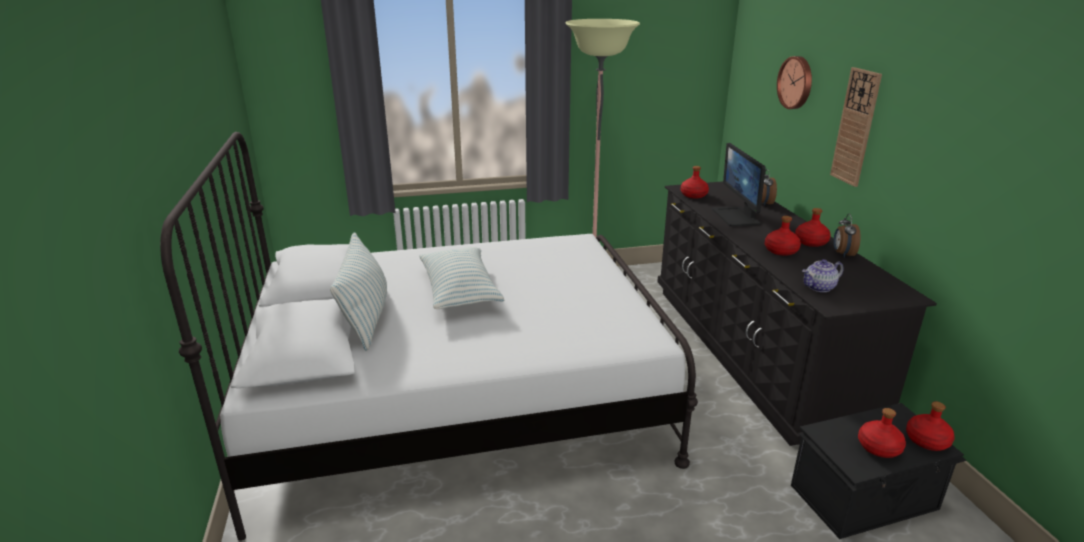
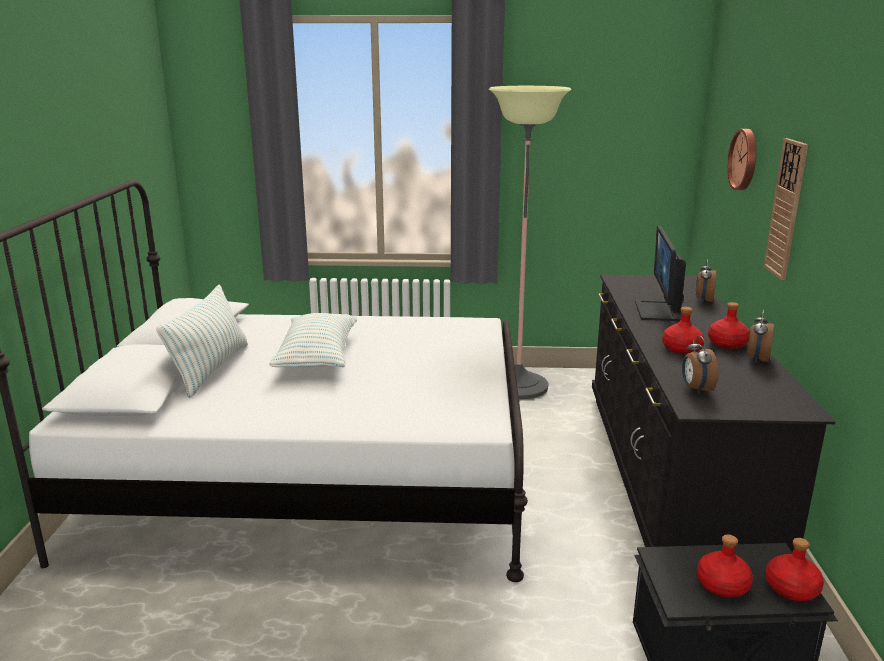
camera: 15 degrees right, 5 degrees down
red bottle [681,166,709,199] -> none
teapot [802,259,844,292] -> alarm clock [682,335,718,394]

